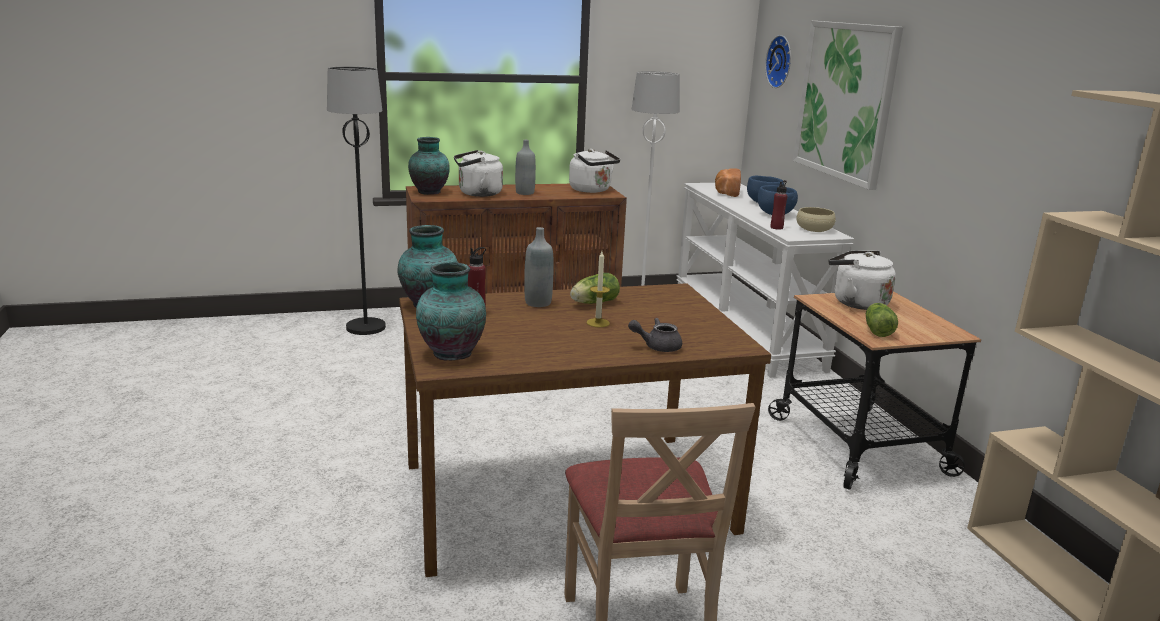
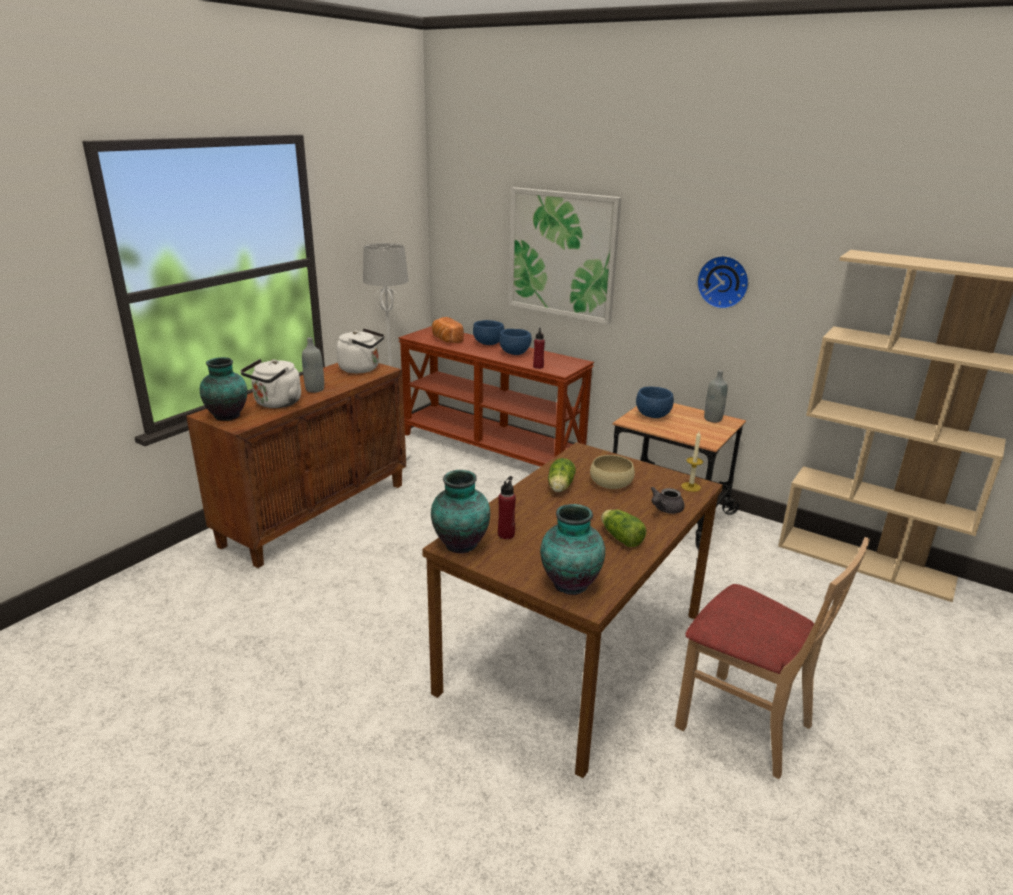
camera: 40 degrees left, 5 degrees up
black floor lamp [327,66,386,335] -> none
grey bottle [524,227,554,307] -> grey bottle moved to [704,370,728,422]
candle [586,251,610,327] -> candle moved to [681,431,703,492]
white console table [676,183,854,378] -> brown console table [398,326,594,467]
wall clock [765,35,791,88] -> wall clock moved to [697,255,749,309]
beige bowl [797,207,836,232] -> beige bowl moved to [590,455,635,489]
white kettle [829,250,896,310] -> blue bowl [636,387,674,418]
lettuce [866,303,898,337] -> lettuce moved to [601,509,646,547]

